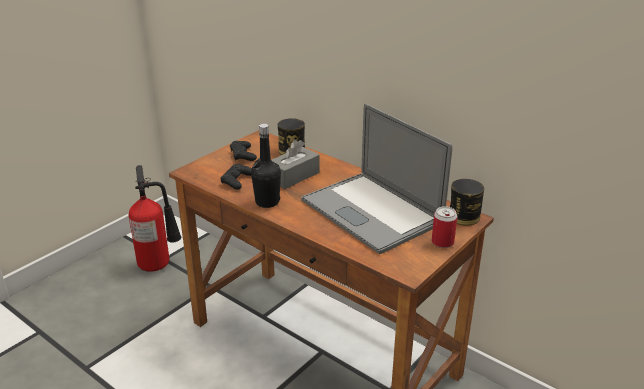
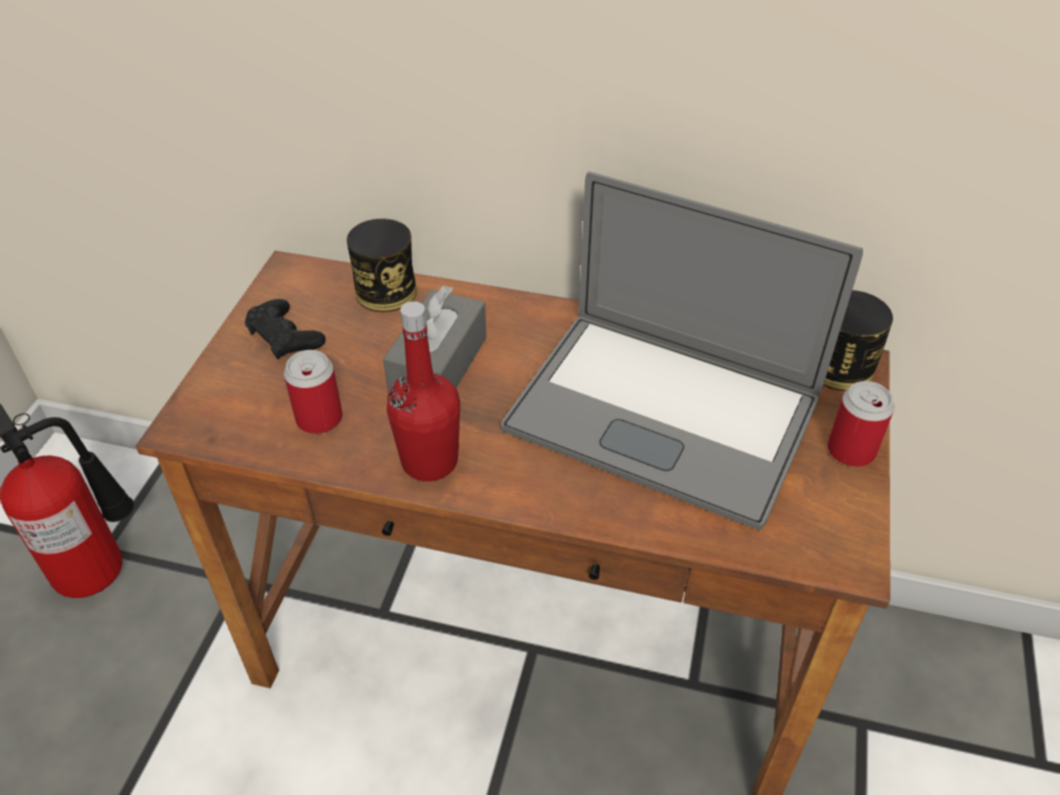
camera: 25 degrees left, 15 degrees up
black game controller [220,164,251,190] -> can [284,350,343,434]
black bottle [251,124,281,208] -> red bottle [387,301,460,481]

